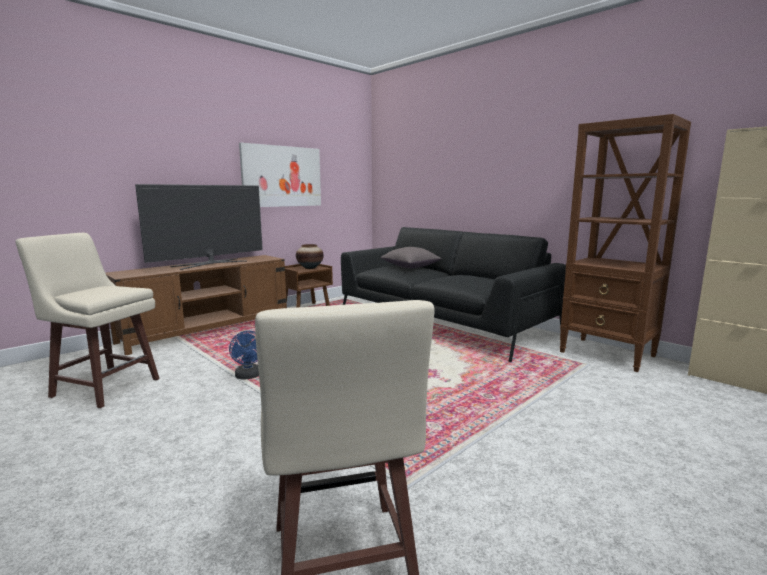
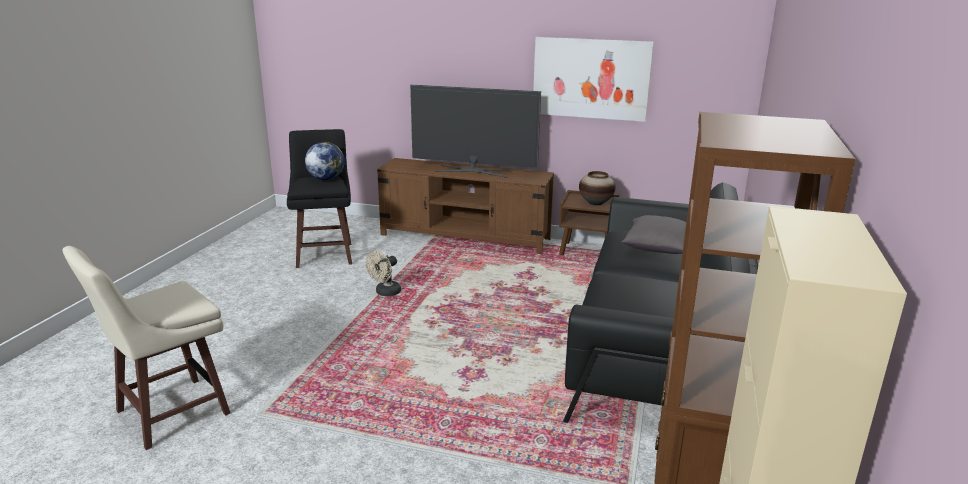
camera: 60 degrees right, 10 degrees up
beige stool [15,233,160,408] -> black stool [287,129,352,268]
blue fan [229,331,259,380] -> beige fan [366,251,401,296]
none -> globe [305,142,345,180]

